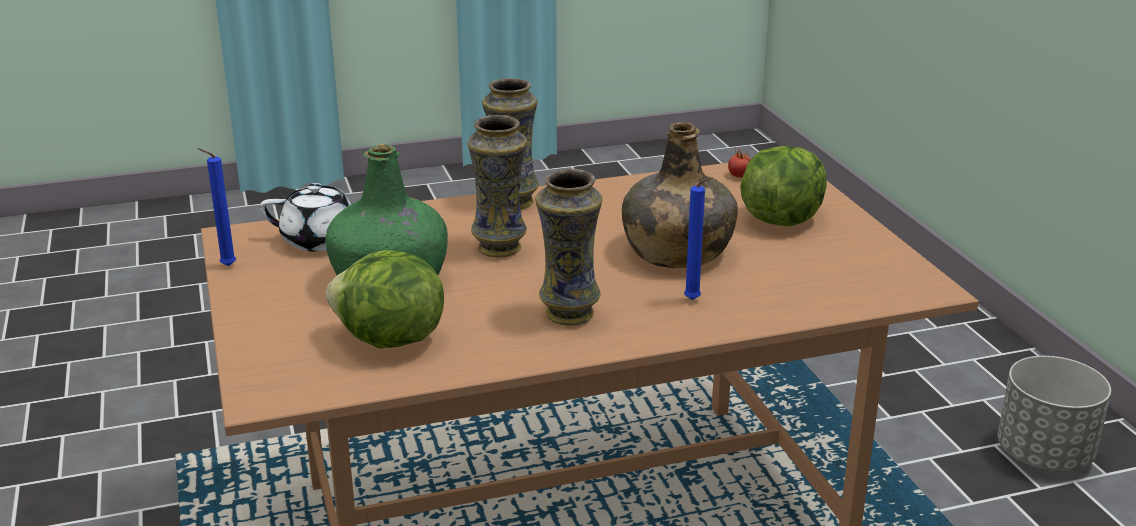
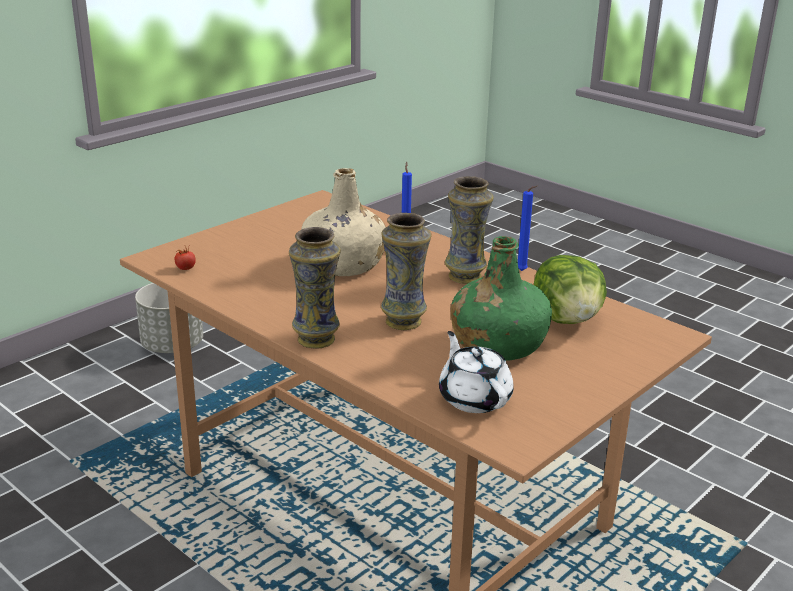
camera: 120 degrees left, 0 degrees up
blue candle [198,148,236,266] -> blue candle moved to [518,185,538,271]
green bottle [622,122,738,268] -> beige bottle [301,168,386,276]
lettuce [740,146,827,226] -> none

